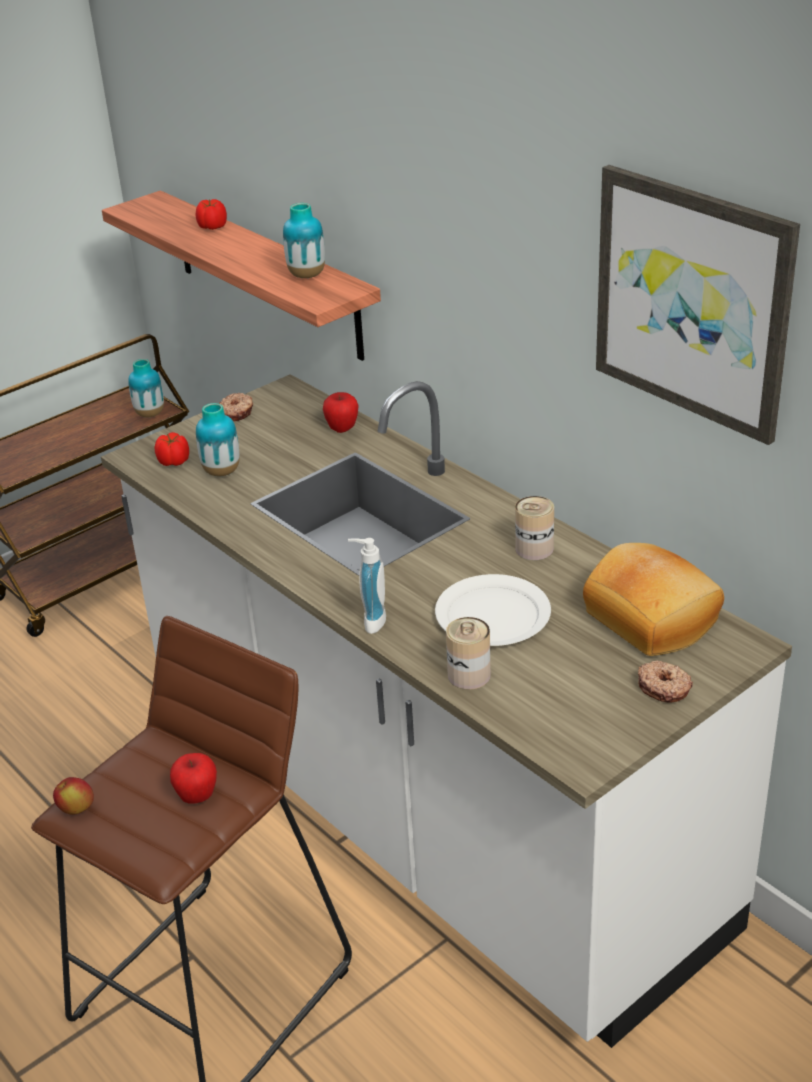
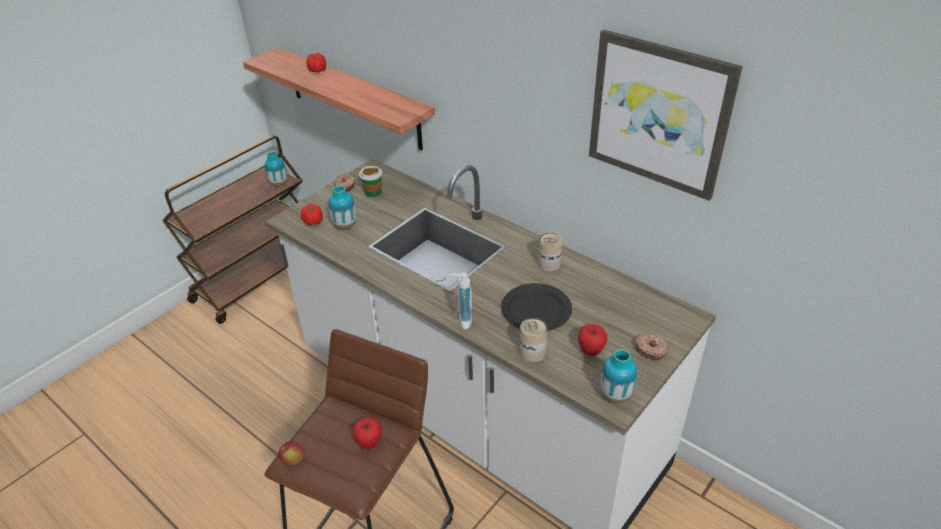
camera: 10 degrees left, 5 degrees up
vase [283,203,325,278] -> vase moved to [601,349,637,403]
apple [323,392,359,433] -> apple moved to [578,324,607,356]
white plate [435,574,551,646] -> black plate [501,283,572,331]
bread [583,543,724,656] -> none
none -> cup [359,166,382,197]

